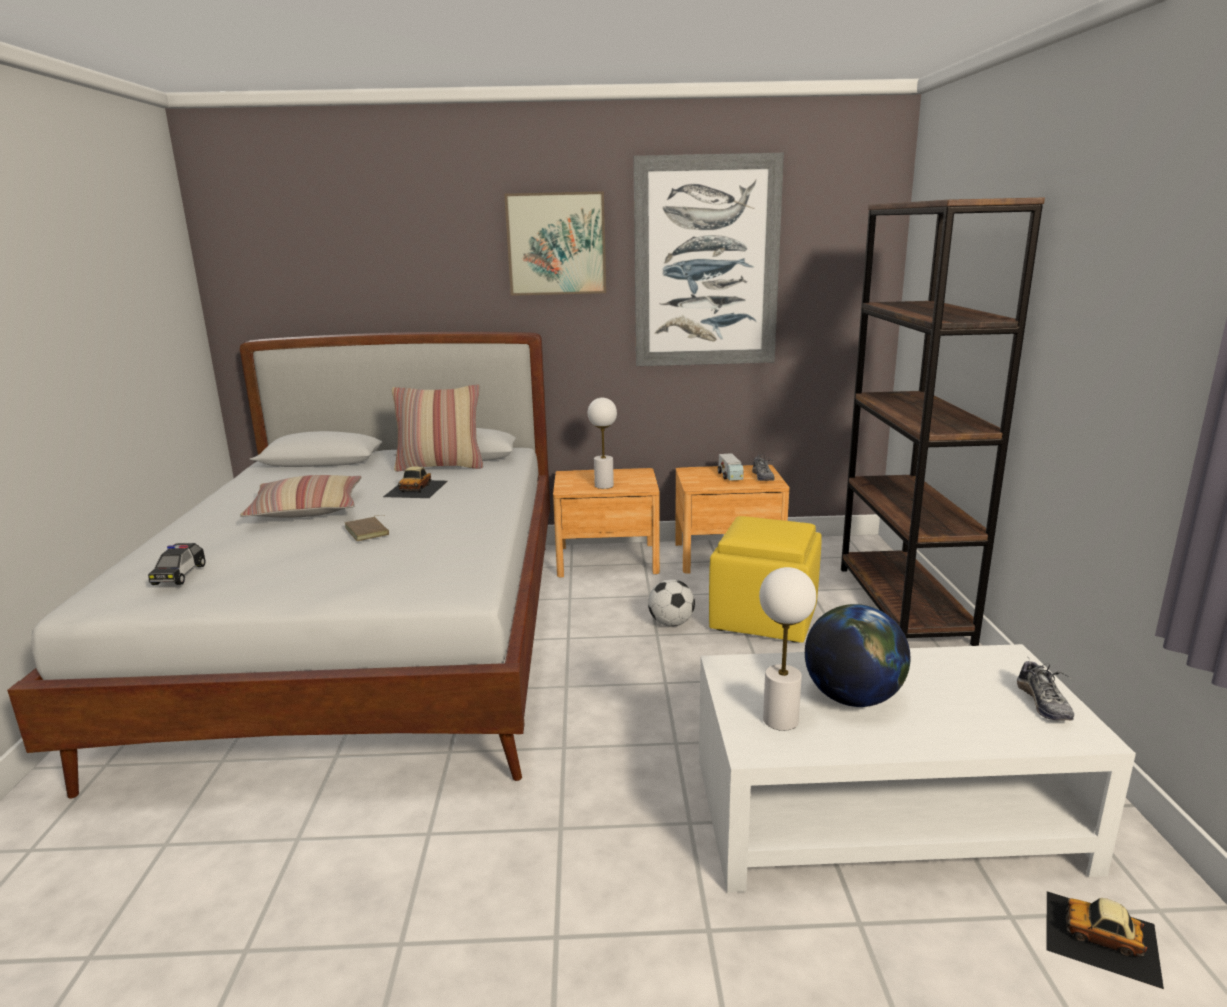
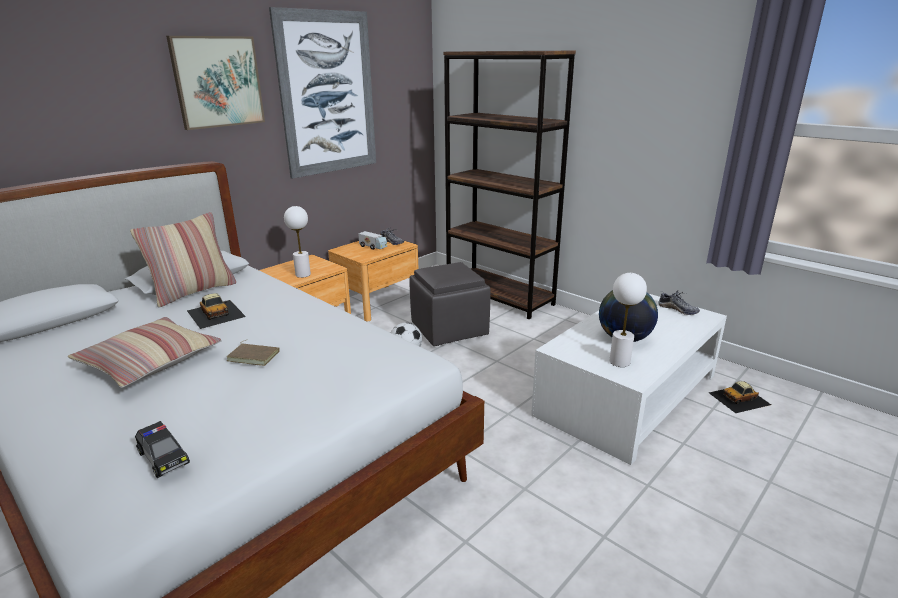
camera: 45 degrees left, 5 degrees up
yellow ottoman [709,516,822,643] -> grey ottoman [410,262,491,346]

